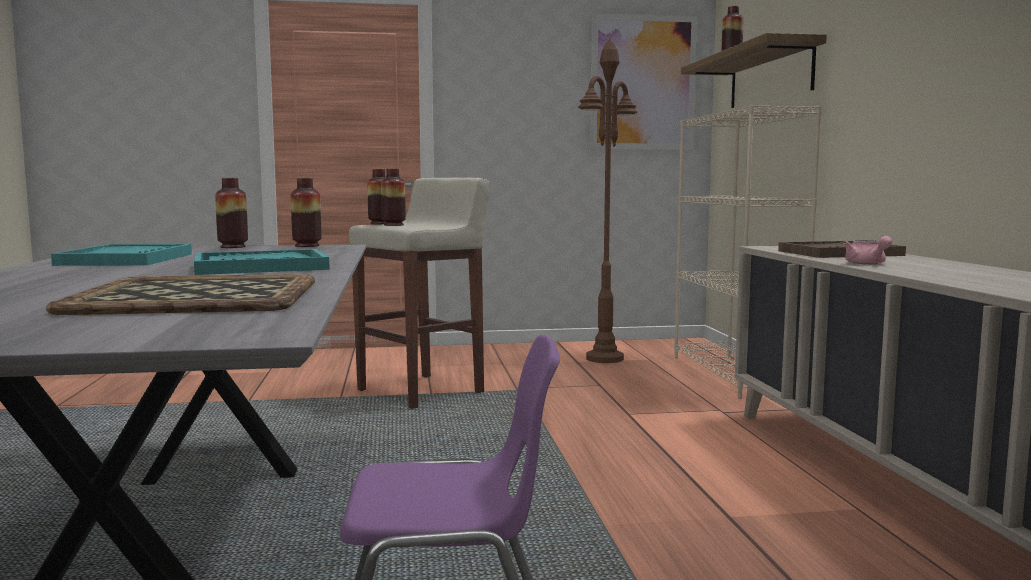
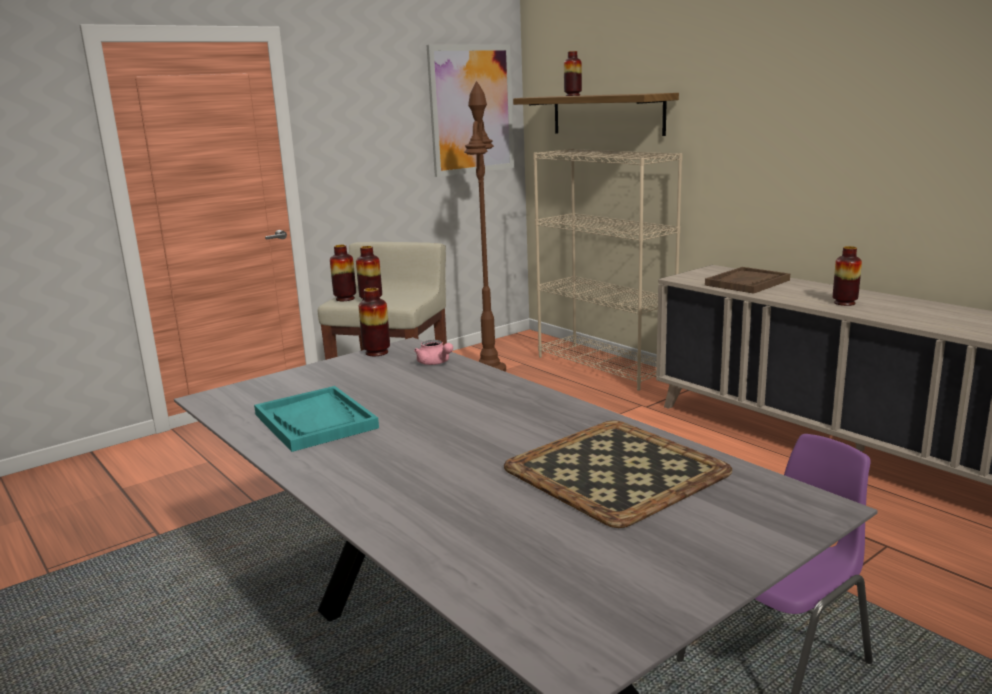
camera: 30 degrees left, 10 degrees up
turquoise tray [194,249,330,275] -> none
vase [215,178,248,248] -> vase moved to [833,246,862,306]
pink teapot [843,236,892,264] -> pink teapot moved to [414,340,453,365]

